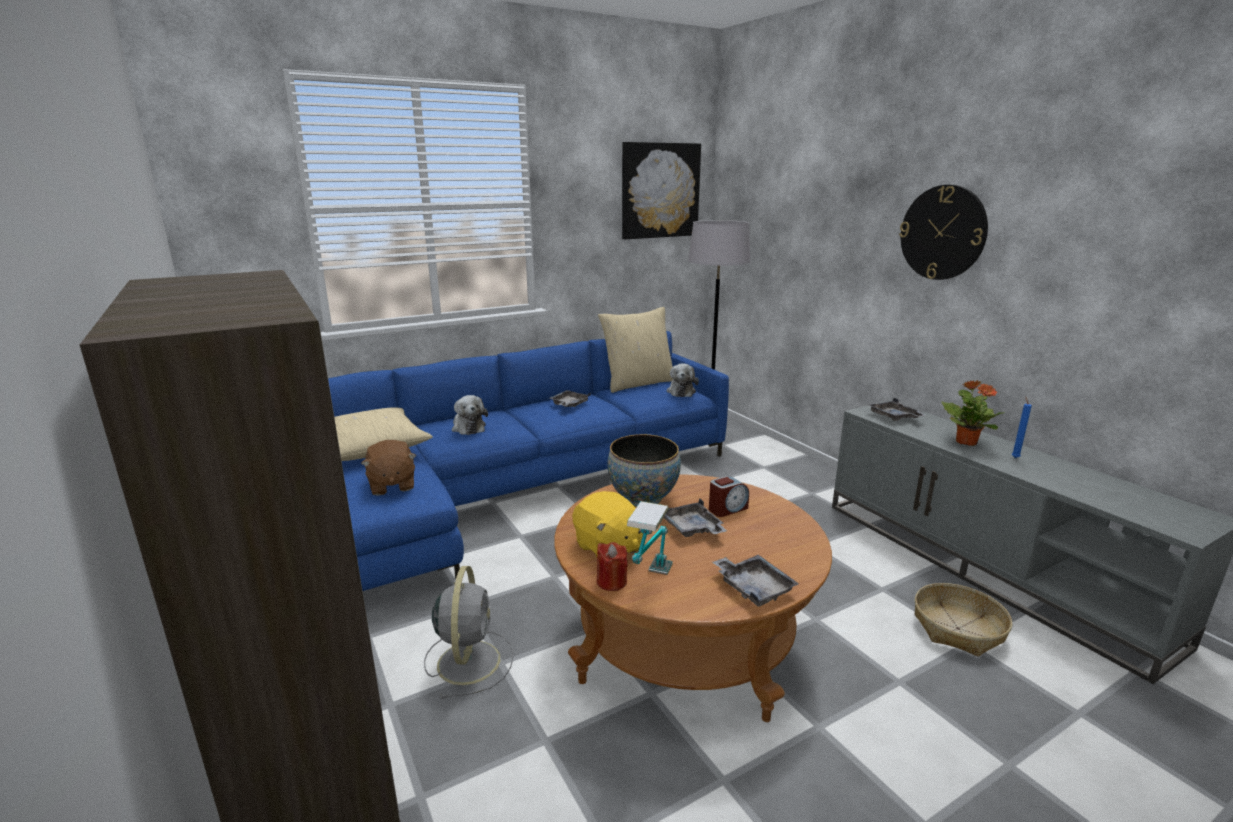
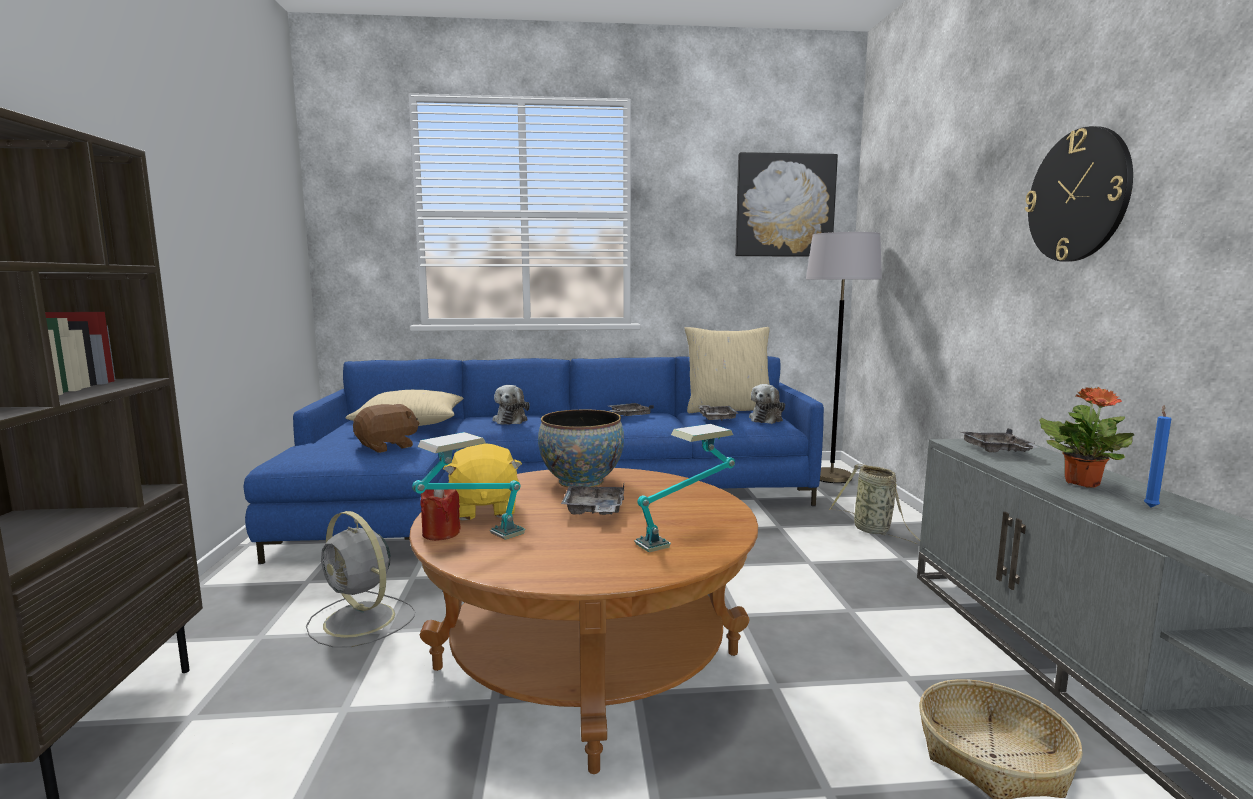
camera: 25 degrees right, 10 degrees down
brown plush toy [361,440,416,496] -> brown plush toy turned 135 degrees counterclockwise [353,404,419,453]
grey fan [424,566,514,699] -> grey fan turned 105 degrees clockwise [306,511,415,647]
alarm clock [709,476,749,517] -> none
grey tray [713,555,799,607] -> grey tray moved to [698,405,739,421]
none -> table lamp [634,424,735,553]
none -> basket [829,464,920,544]

